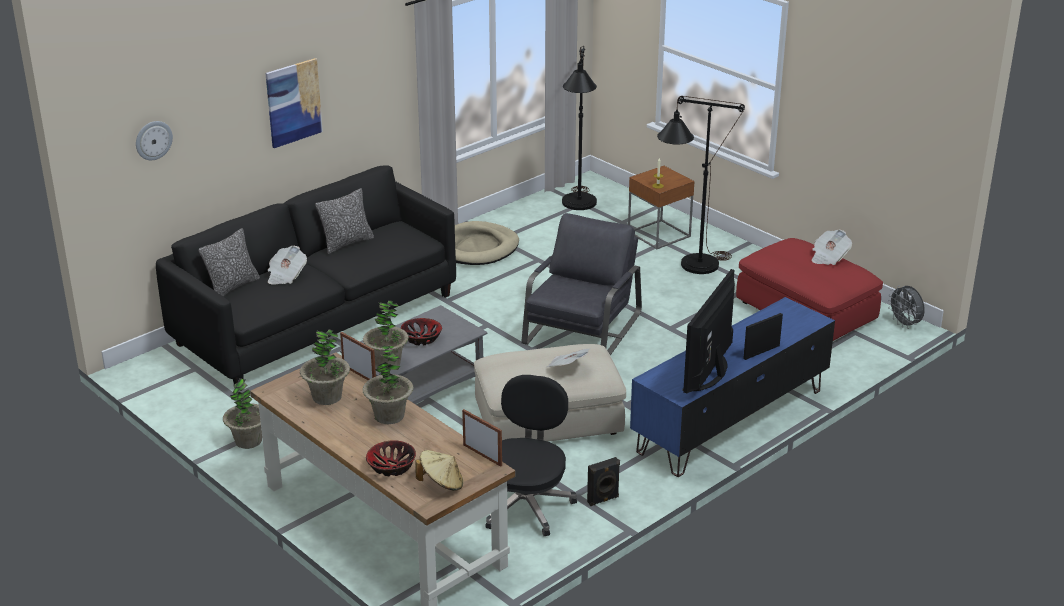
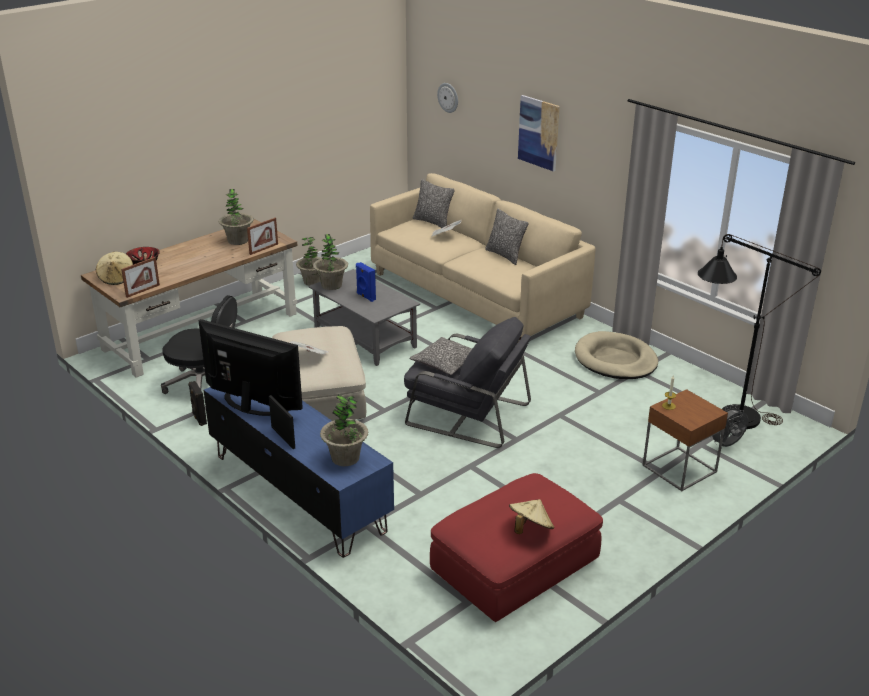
camera: 90 degrees right, 0 degrees up
black sofa [156,165,456,384] -> beige sofa [370,173,595,342]
potted plant [362,345,414,424] -> potted plant moved to [320,394,369,466]
bowl [401,318,442,346] -> blue speaker [356,262,376,302]
black floor lamp [657,96,745,274] -> none
newspaper [812,230,852,265] -> beige hat [509,499,554,534]
grey fan [887,285,925,329] -> grey fan moved to [709,405,748,447]
none -> pillow [409,337,472,375]

